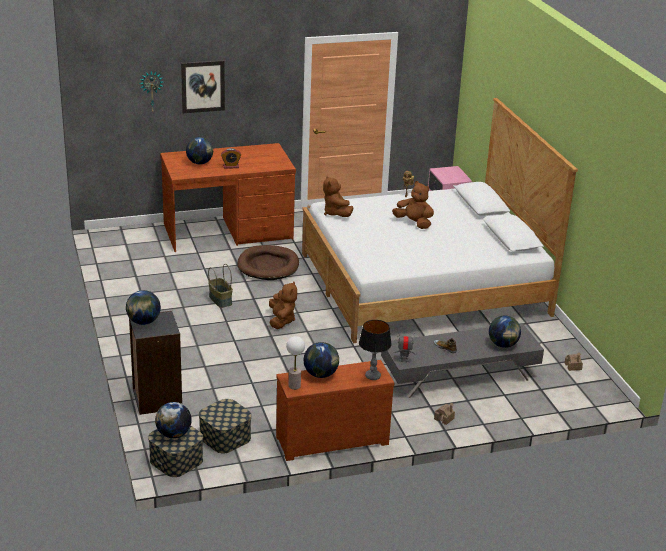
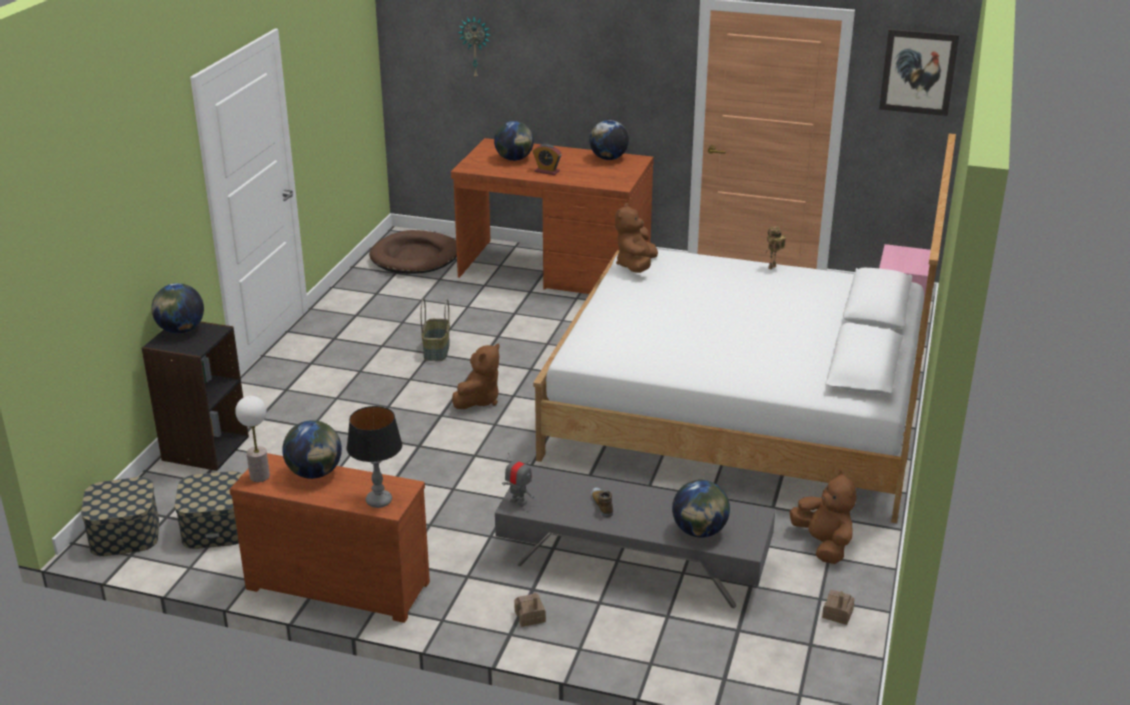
camera: 35 degrees right, 0 degrees up
globe [155,402,192,438] -> globe moved to [589,120,629,160]
picture [181,60,225,113] -> picture moved to [879,29,960,116]
brown dog bed [237,245,299,280] -> brown dog bed moved to [369,230,457,274]
brown plush toy [392,181,434,229] -> brown plush toy moved to [790,471,856,564]

